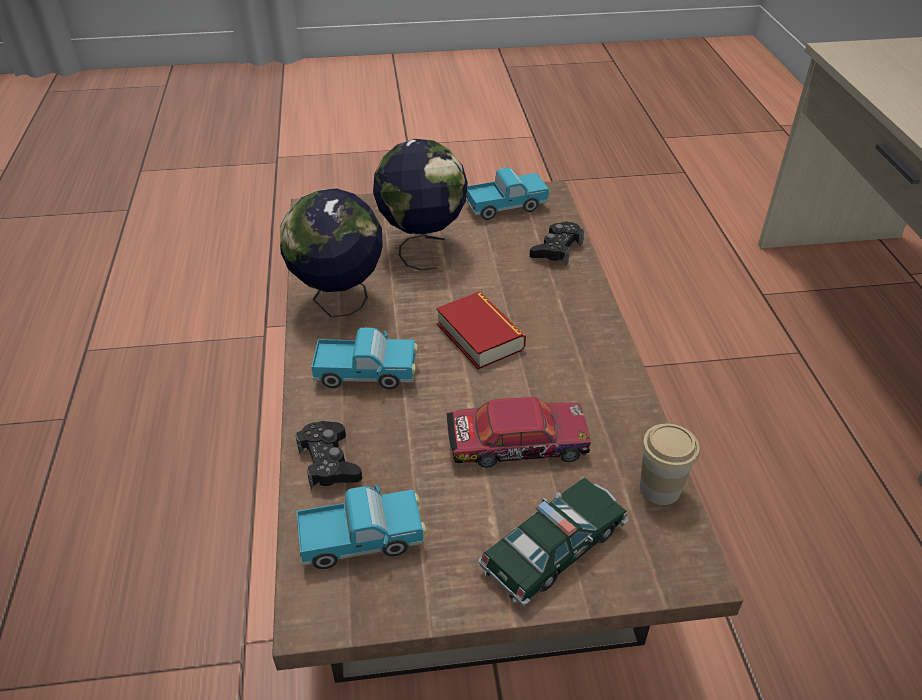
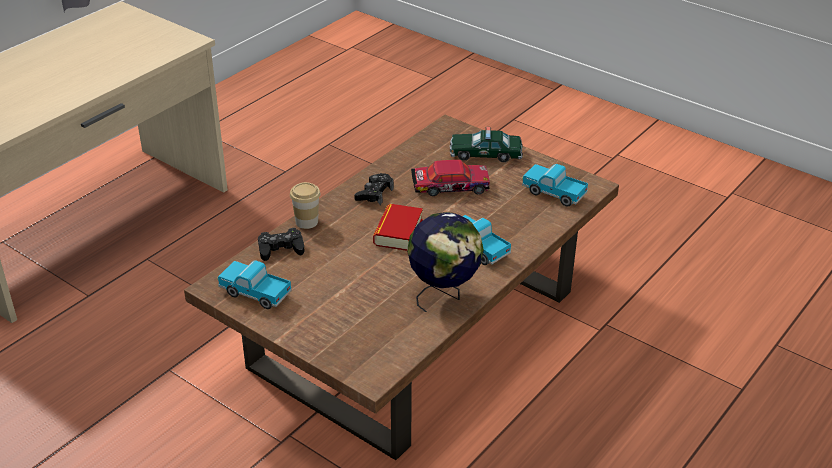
camera: 135 degrees left, 5 degrees down
black game controller [295,421,362,489] -> black game controller moved to [354,173,394,205]
globe [373,139,468,271] -> none
toy car [447,397,591,468] -> toy car turned 135 degrees clockwise [411,160,490,196]
cup [640,424,700,505] -> cup moved to [290,182,320,229]

